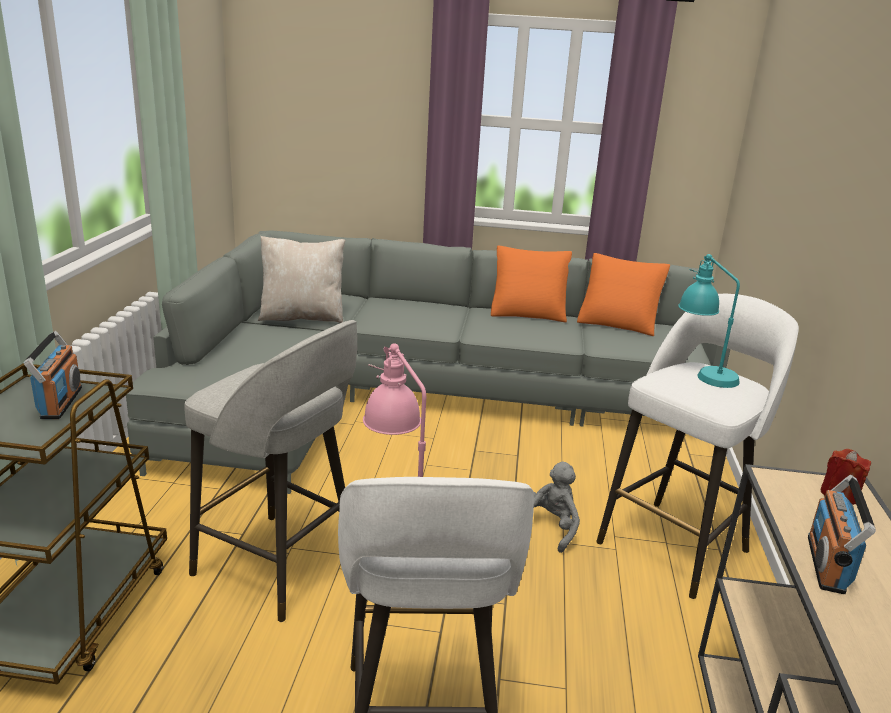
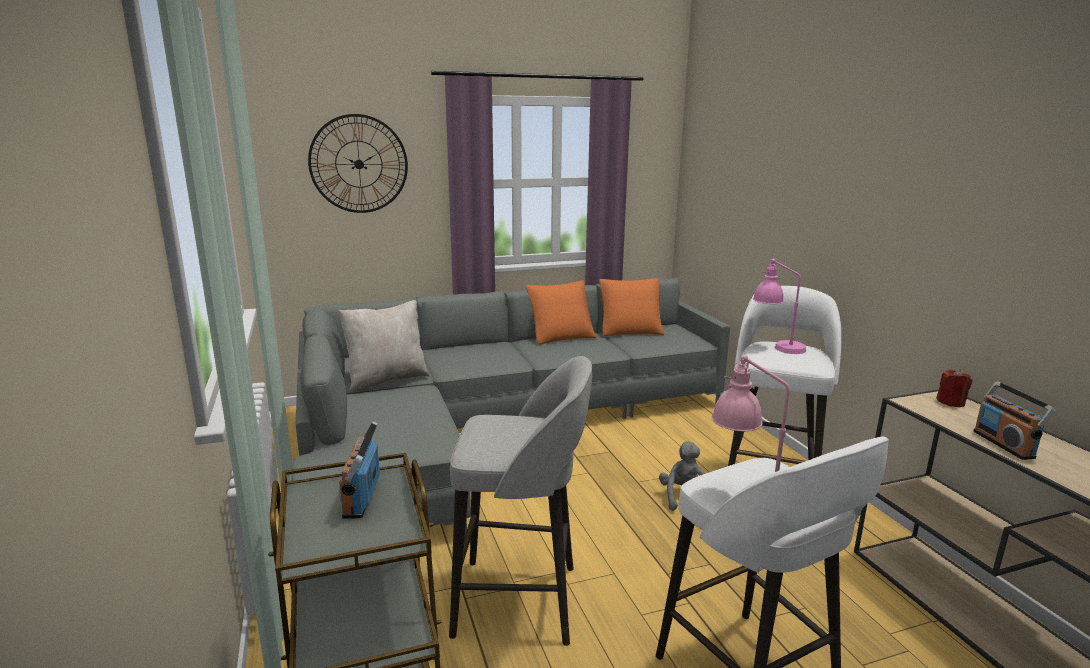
camera: 25 degrees left, 5 degrees down
radio [23,331,82,419] -> radio turned 150 degrees counterclockwise [339,421,380,519]
turquoise table lamp [678,254,740,388] -> pink table lamp [753,259,806,354]
none -> wall clock [308,114,408,213]

